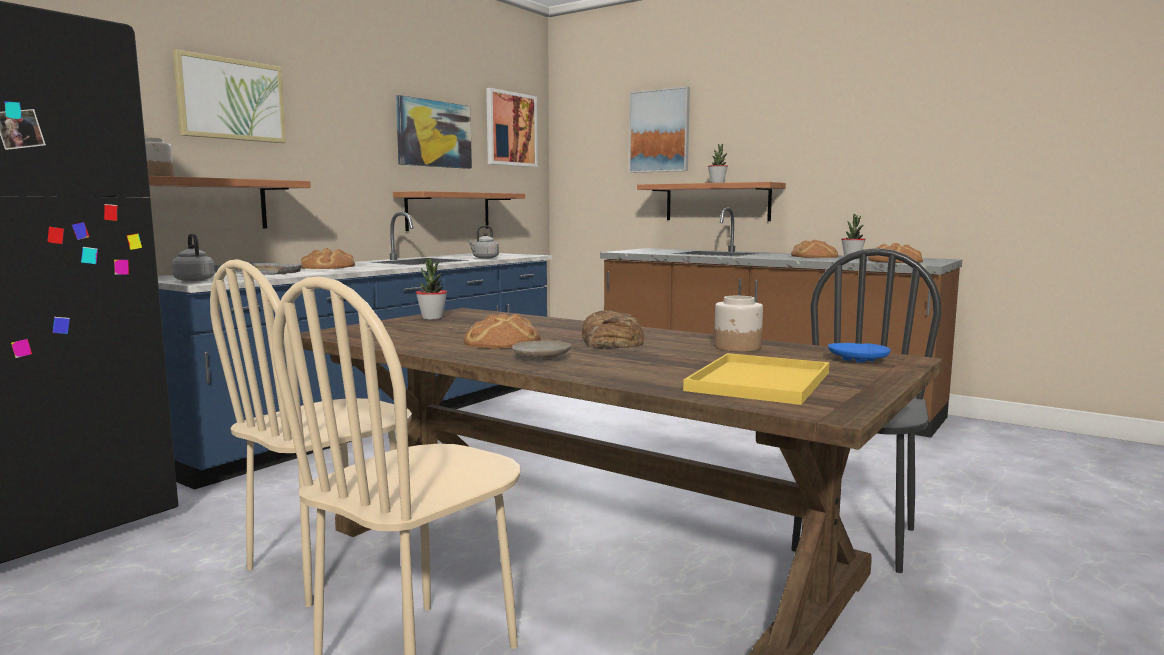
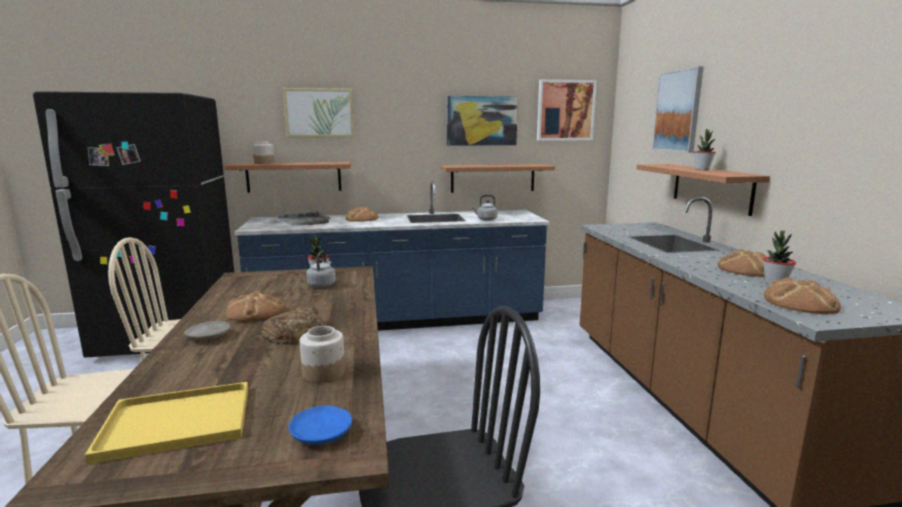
camera: 45 degrees right, 5 degrees up
grey kettle [172,233,215,282] -> grey kettle moved to [306,251,336,288]

